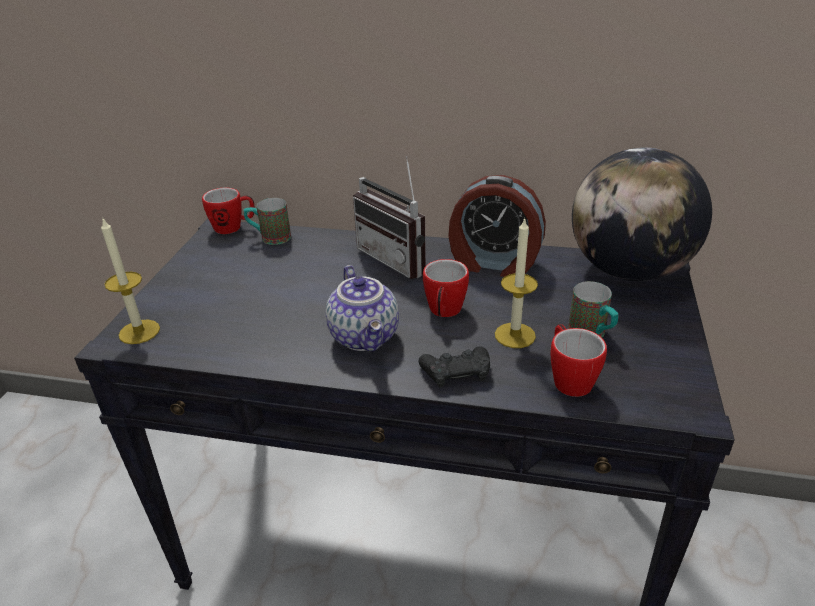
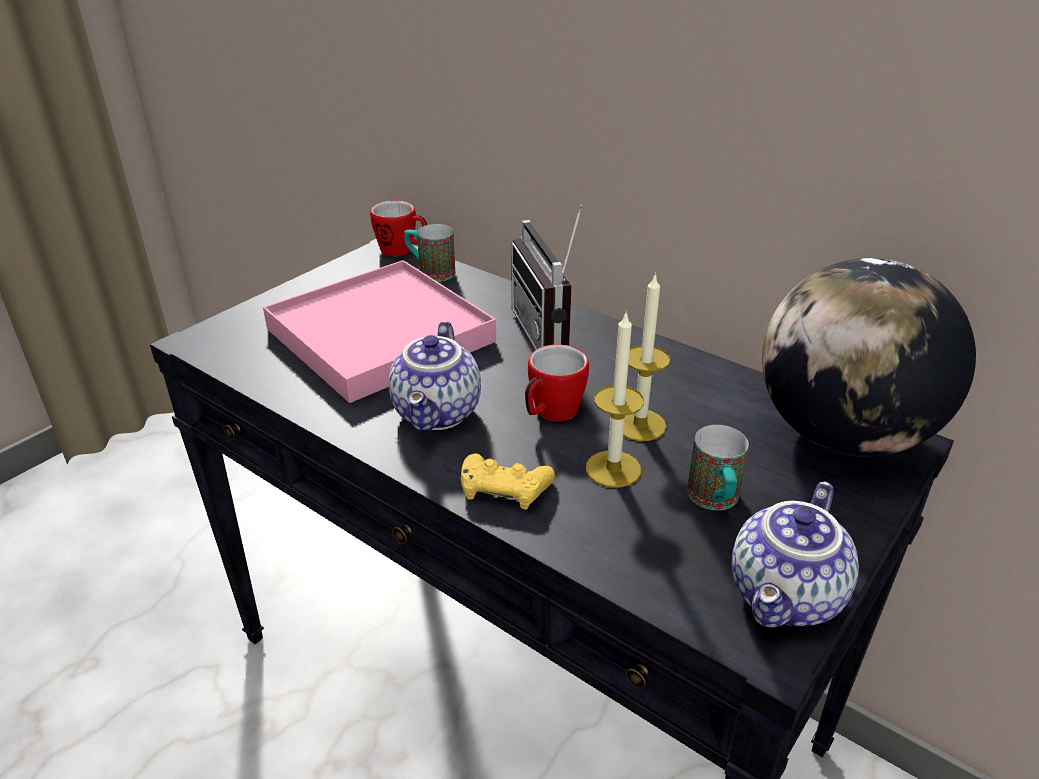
camera: 25 degrees right, 0 degrees up
candle [101,217,160,344] -> candle moved to [623,272,671,441]
black game controller [419,346,490,388] -> yellow game controller [461,453,555,510]
alarm clock [448,175,546,277] -> none
mug [551,324,607,397] -> none
none -> pink tray [263,260,496,403]
none -> teapot [732,482,859,628]

